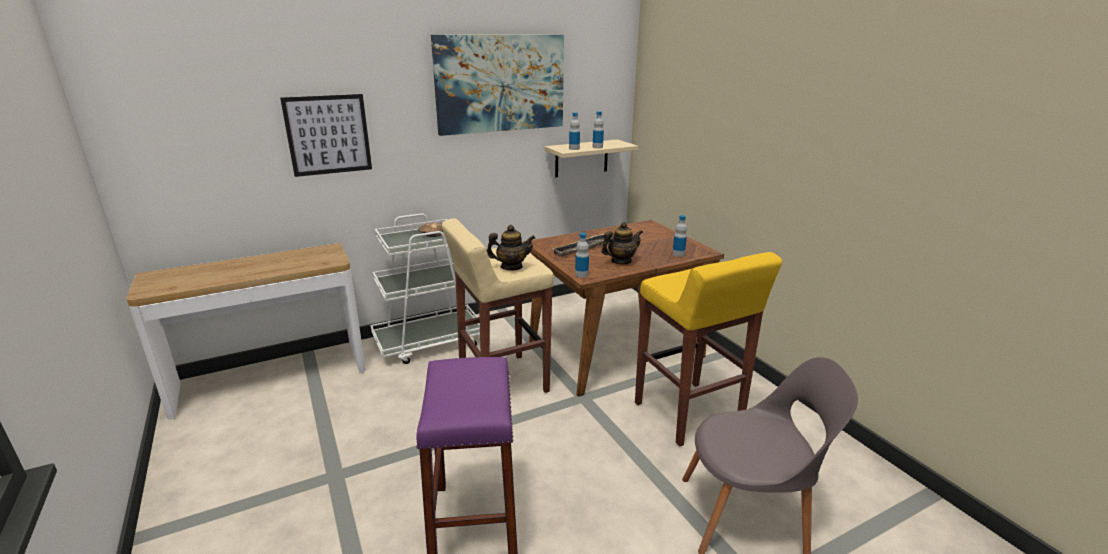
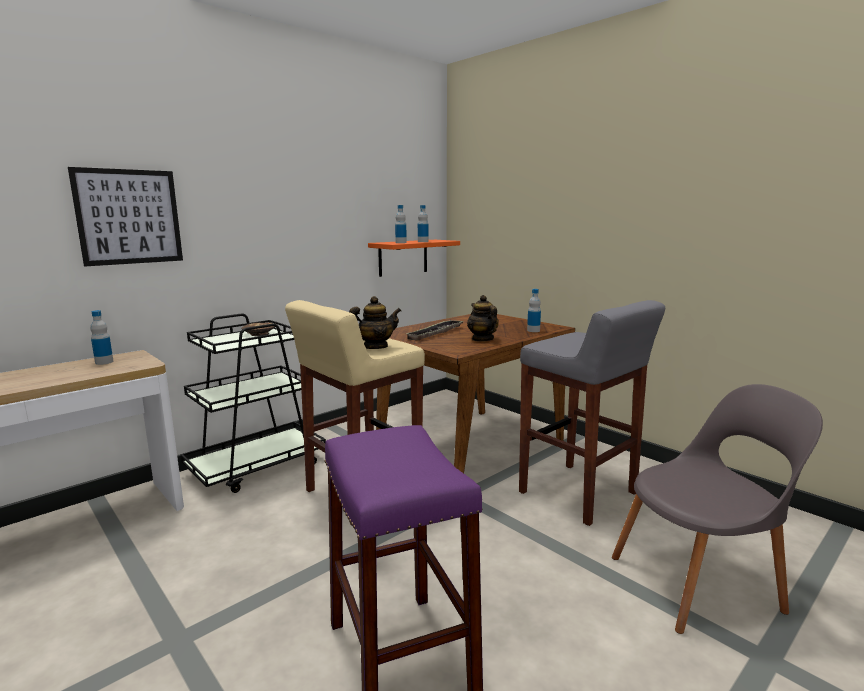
camera: 15 degrees left, 10 degrees down
white cart [370,213,480,364] -> black cart [181,313,326,493]
picture [431,35,564,136] -> none
beige shelf [545,139,638,177] -> orange shelf [368,240,460,277]
bottle [575,232,589,278] -> bottle moved to [90,310,114,365]
teapot [601,222,643,265] -> teapot turned 75 degrees counterclockwise [467,295,499,342]
yellow stool [635,252,782,447] -> grey stool [519,300,665,526]

